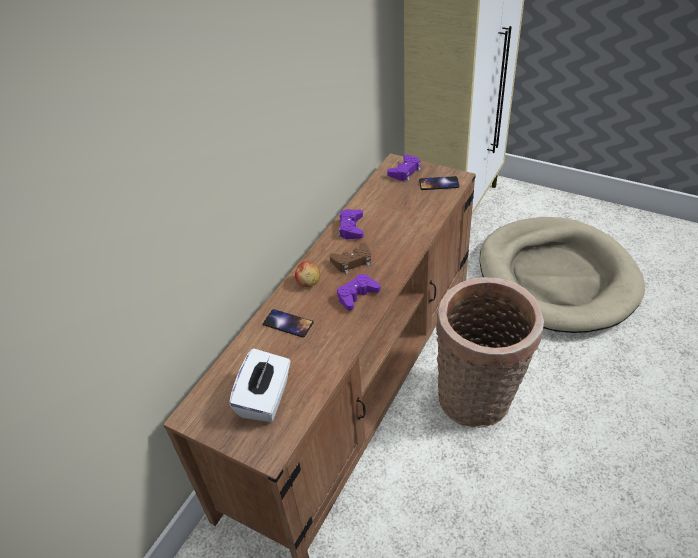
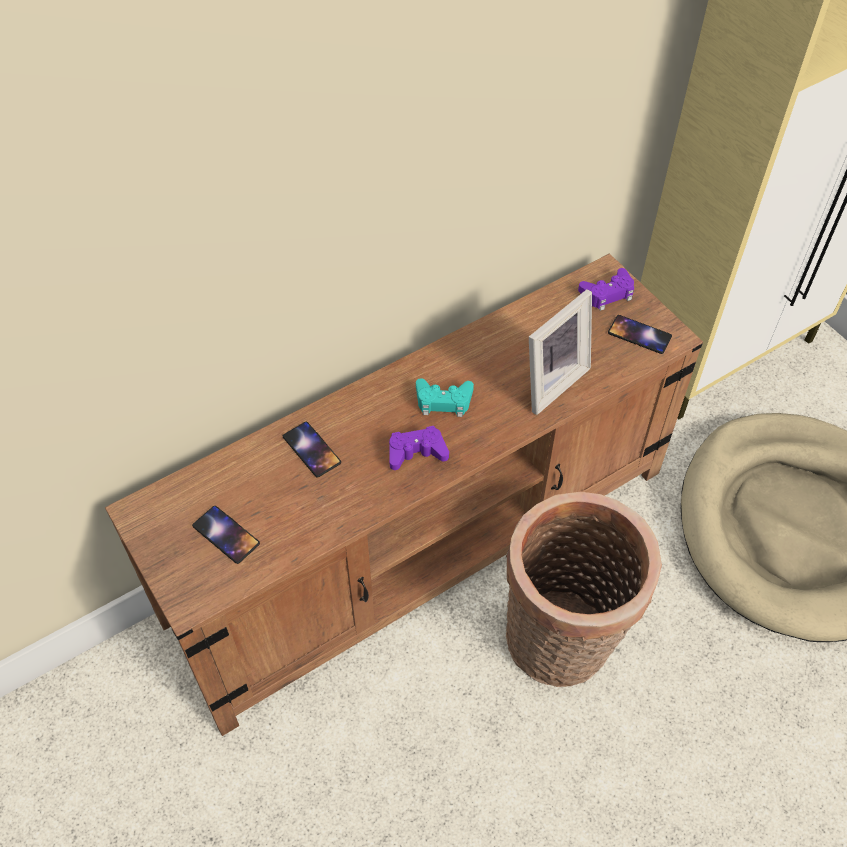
camera: 25 degrees right, 10 degrees up
white tissue box [229,348,291,422] -> phone [192,506,260,564]
apple [295,261,320,287] -> none
brown game controller [330,243,371,274] -> turquoise game controller [416,378,474,417]
purple game controller [339,209,363,239] -> none
none -> picture frame [529,289,592,415]

